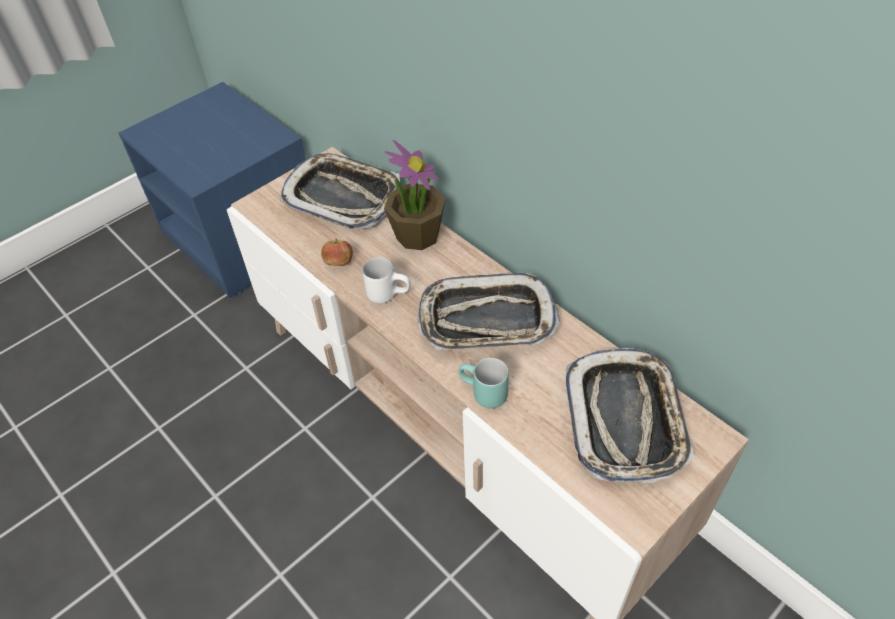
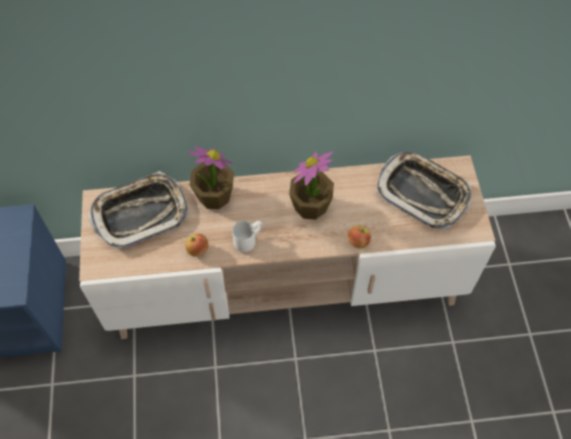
camera: 55 degrees left, 10 degrees up
tray [417,273,560,350] -> potted plant [289,151,334,220]
turquoise mug [459,358,509,409] -> apple [348,226,371,248]

